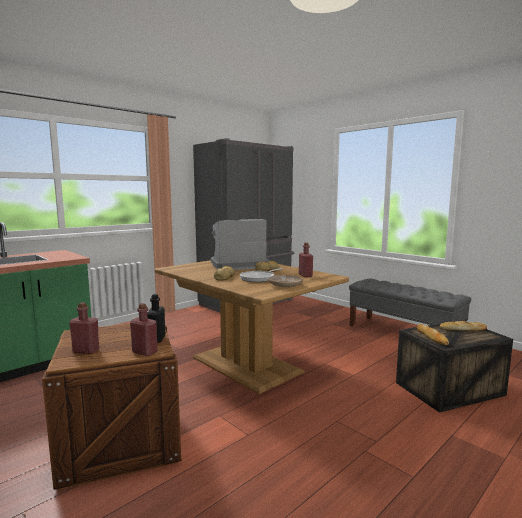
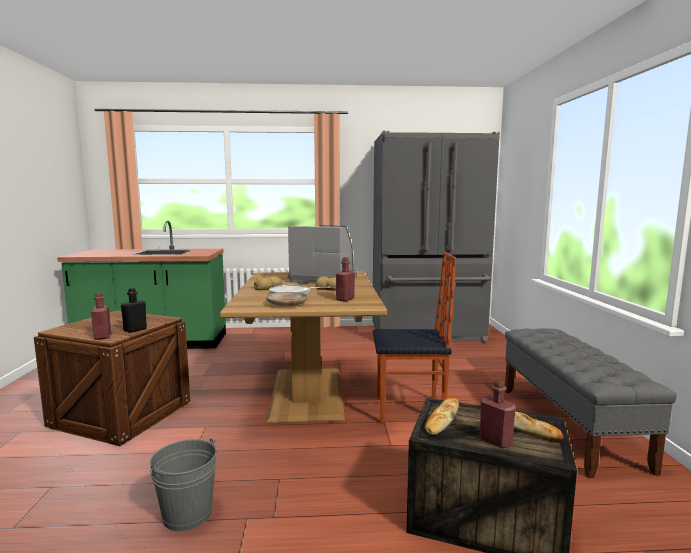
camera: 40 degrees right, 0 degrees up
red bottle [69,302,99,354] -> red bottle moved to [480,380,516,448]
none -> grey bucket [150,438,217,531]
none -> chair [373,252,456,424]

